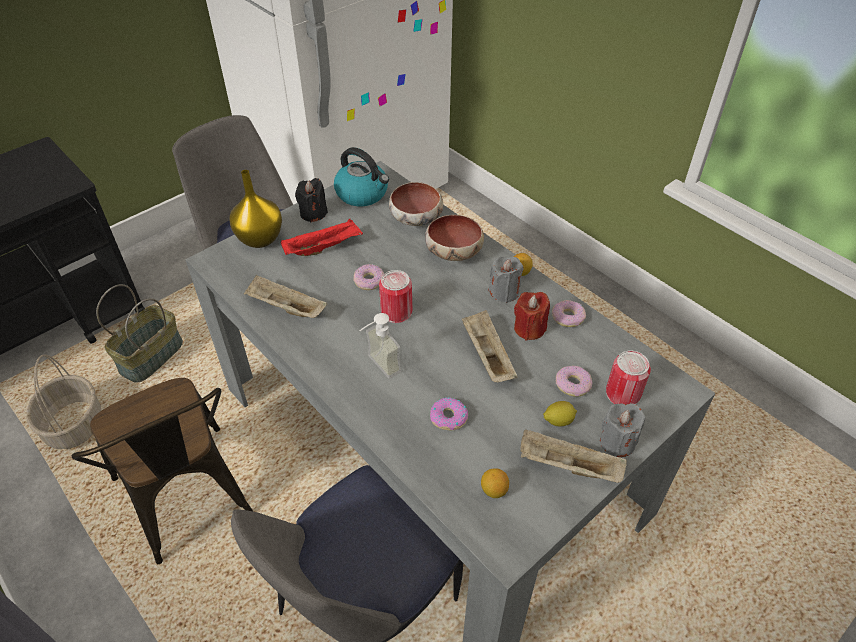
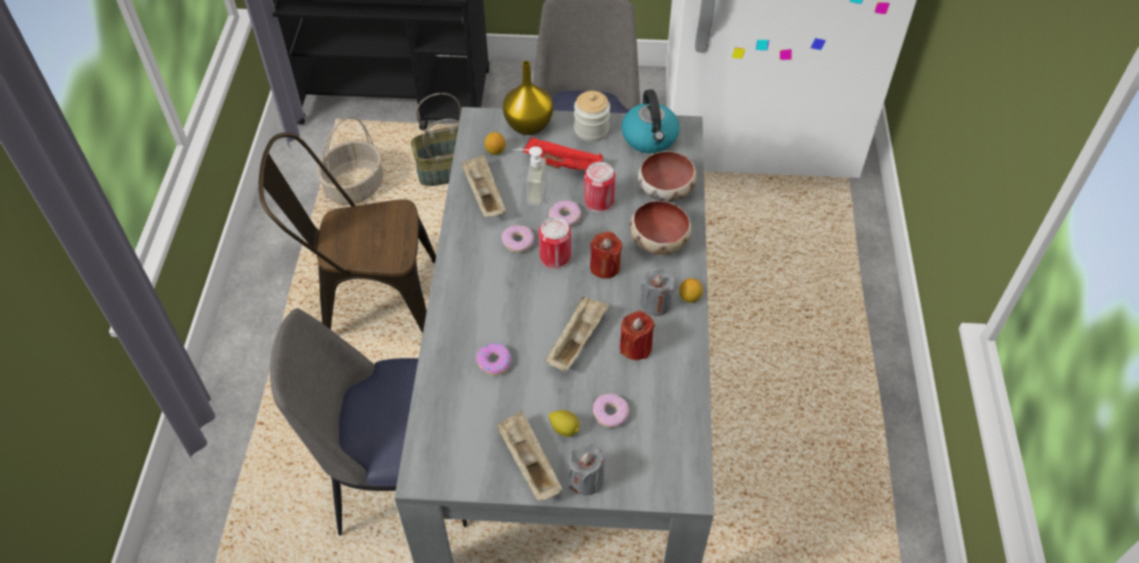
camera: 45 degrees right, 5 degrees up
brown chair [72,378,253,564] -> brown chair turned 75 degrees clockwise [259,133,436,333]
black candle [295,178,328,222] -> jar [574,91,610,142]
soap dispenser [359,313,401,379] -> soap dispenser moved to [513,146,547,206]
lemon [481,468,509,498] -> lemon moved to [484,132,506,155]
donut [552,300,586,327] -> donut moved to [502,225,534,253]
can [606,351,651,404] -> can moved to [584,162,616,212]
none -> red candle [590,231,622,279]

